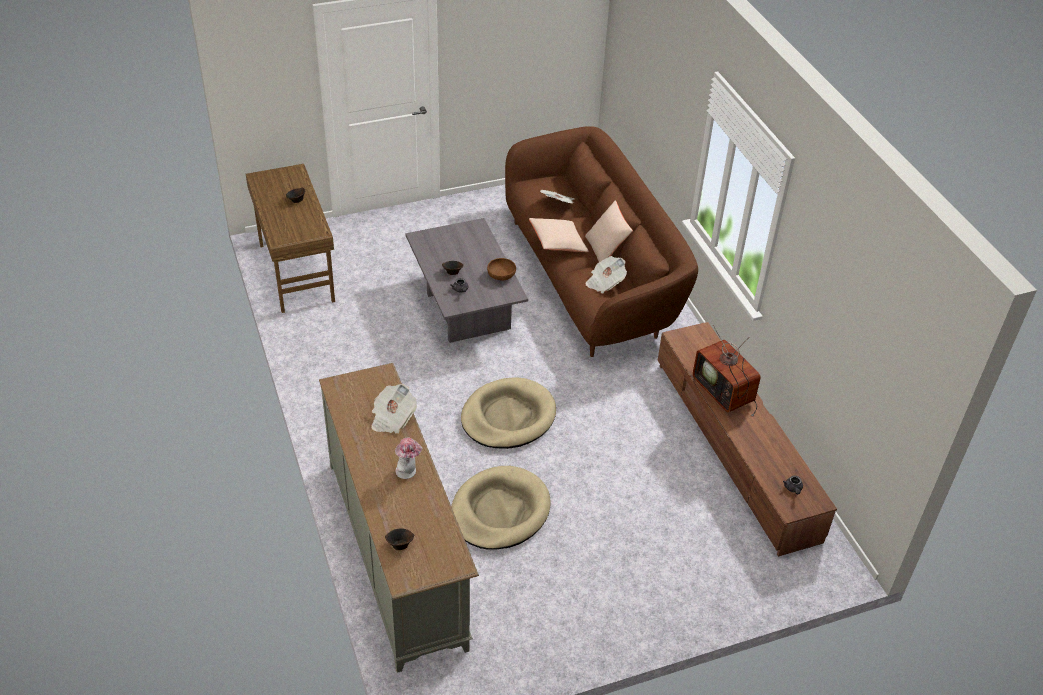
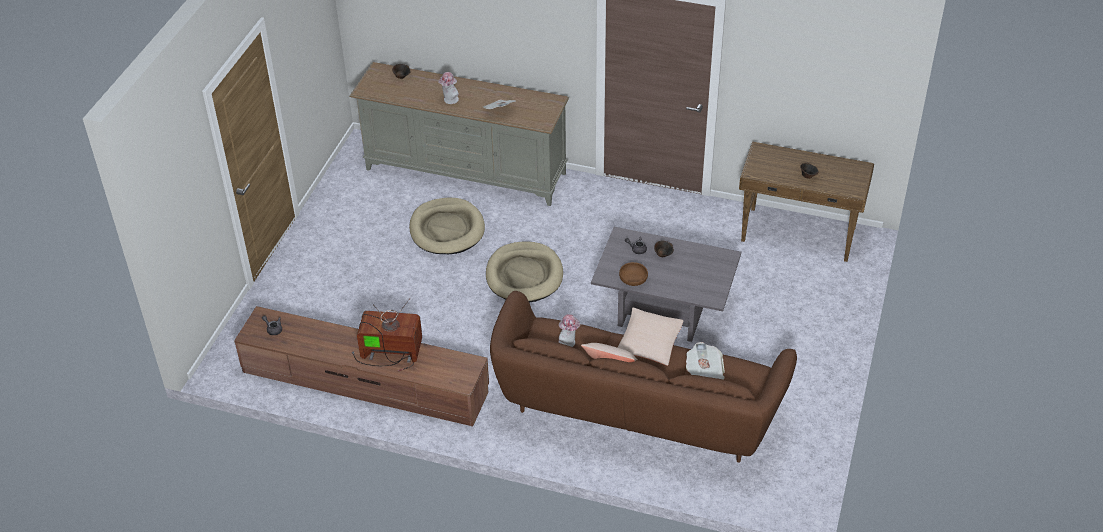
camera: 130 degrees right, 0 degrees up
newspaper [585,256,627,293] -> hat [559,314,581,347]

